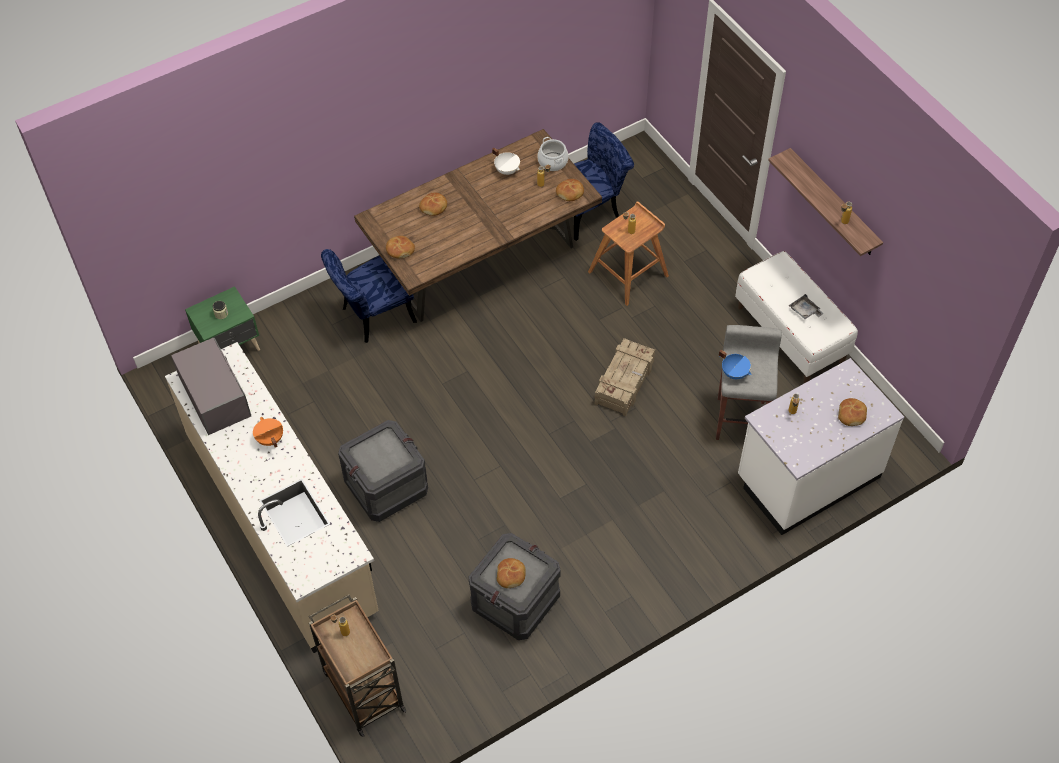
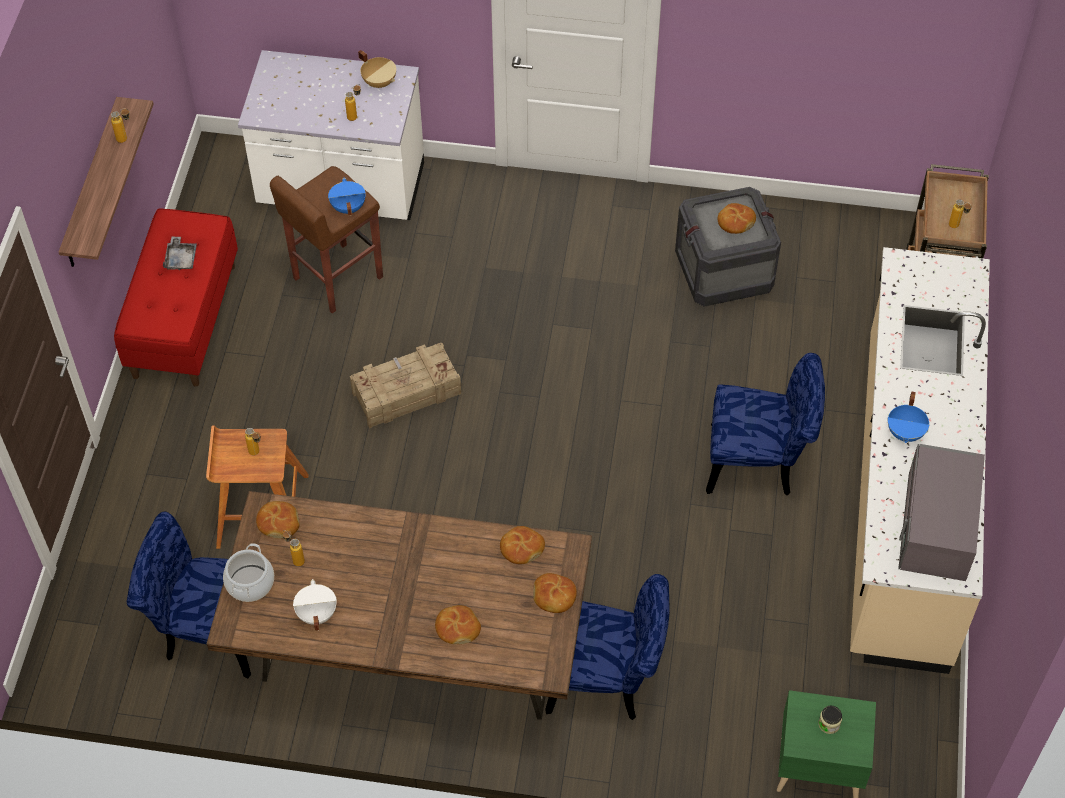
camera: 140 degrees left, 0 degrees up
orange cooking pot [253,417,283,448] -> blue cooking pot [888,391,929,443]
crate [338,420,428,522] -> blue chair [706,353,825,495]
grey stool [716,325,782,440] -> brown stool [270,166,383,313]
white bench [735,251,858,383] -> red bench [114,208,238,387]
bread [838,398,867,426] -> bread moved to [500,526,545,564]
none -> beige cooking pot [358,50,396,88]

